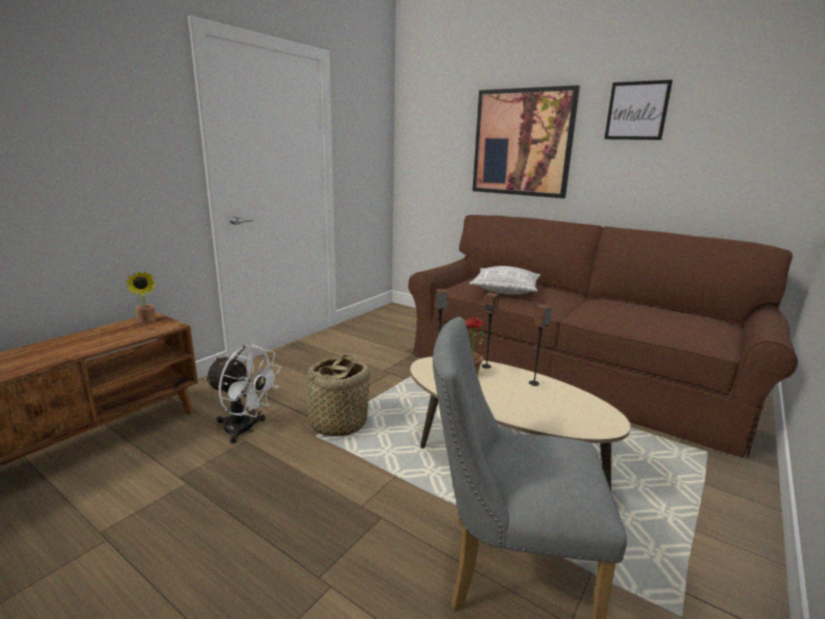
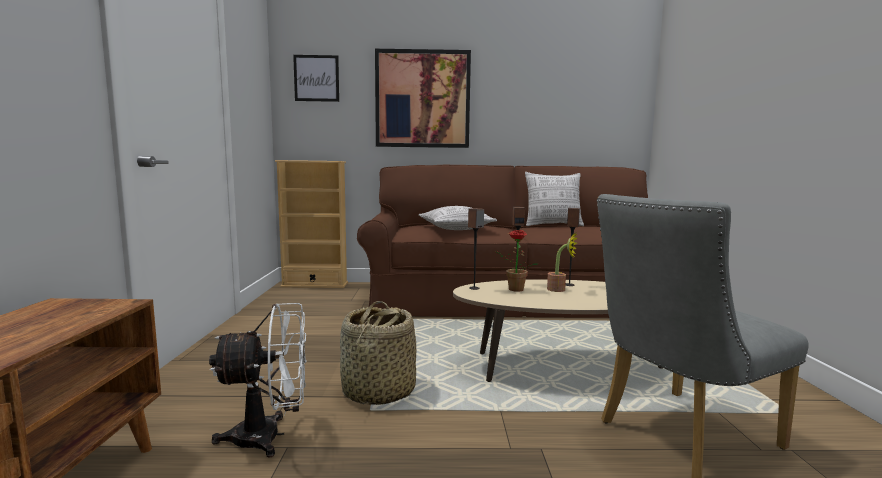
camera: 35 degrees left, 10 degrees down
potted plant [125,272,157,323] -> potted plant moved to [547,233,577,292]
picture [604,80,673,140] -> picture moved to [293,55,339,102]
none -> beige bookcase [275,160,348,288]
none -> pillow [525,172,584,226]

